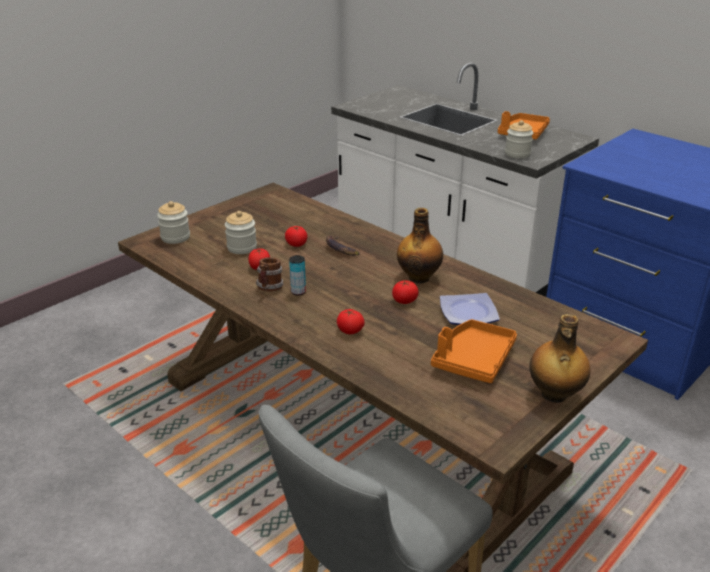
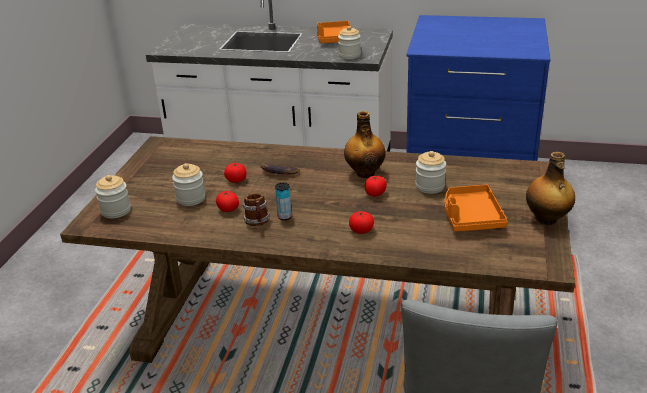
camera: 30 degrees left, 0 degrees up
plate [440,293,500,325] -> jar [415,151,446,194]

